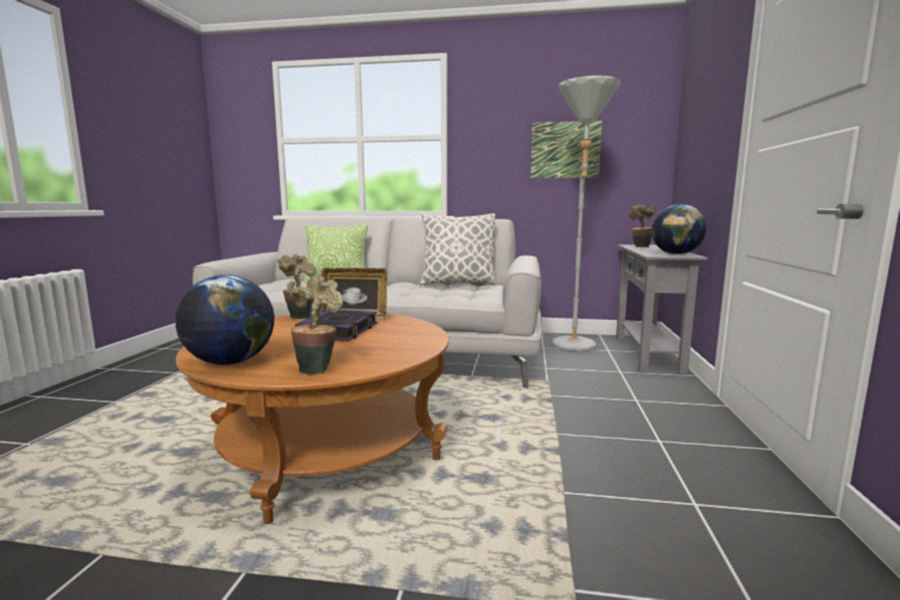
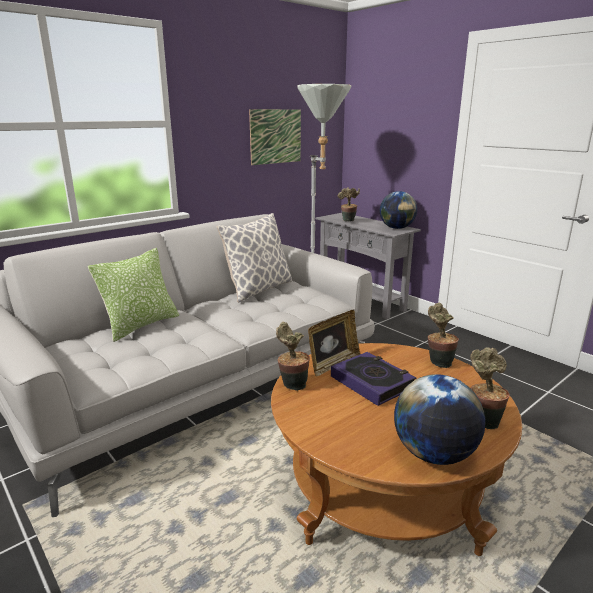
camera: 50 degrees left, 10 degrees up
none -> potted plant [428,303,459,368]

